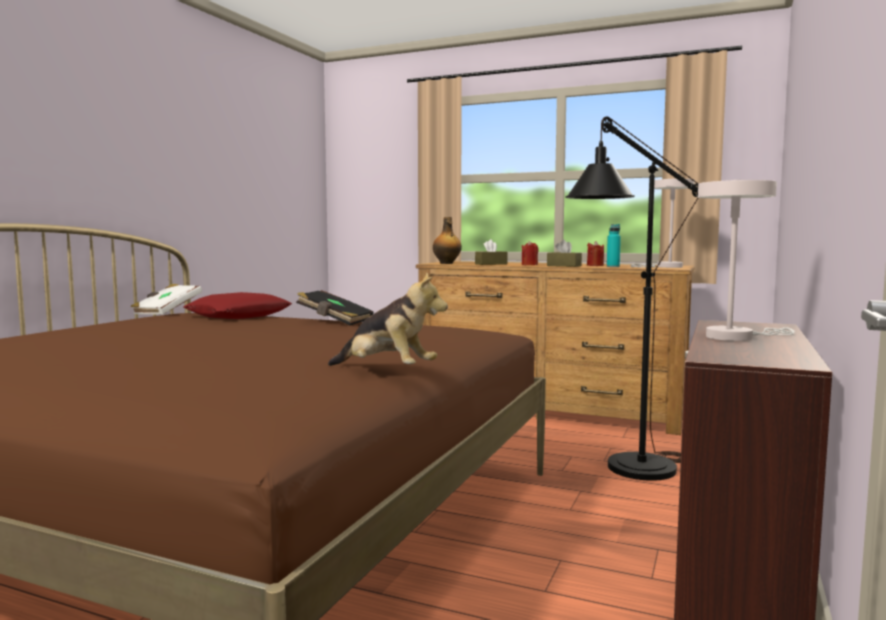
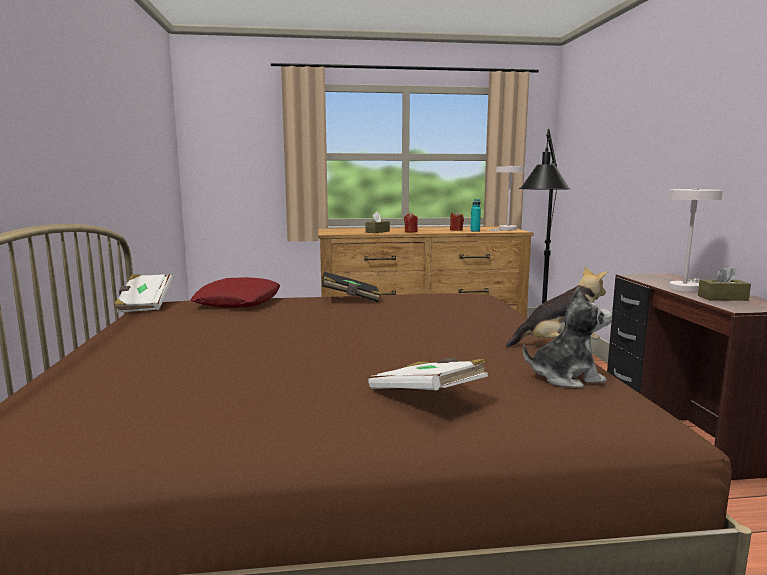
camera: 30 degrees left, 5 degrees up
bottle [433,217,462,264] -> none
brown tissue box [547,240,582,267] -> brown tissue box moved to [698,266,751,301]
none -> white book [368,358,488,390]
none -> plush toy [523,286,612,388]

